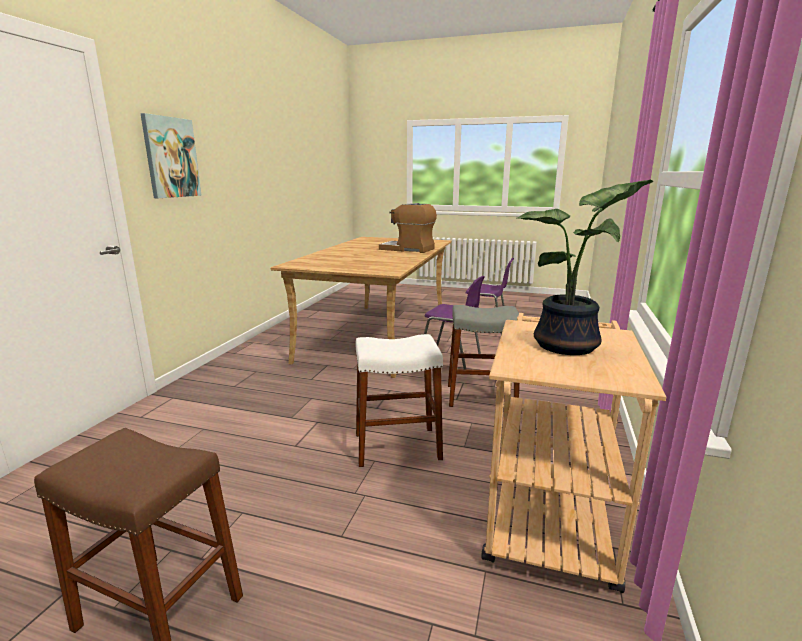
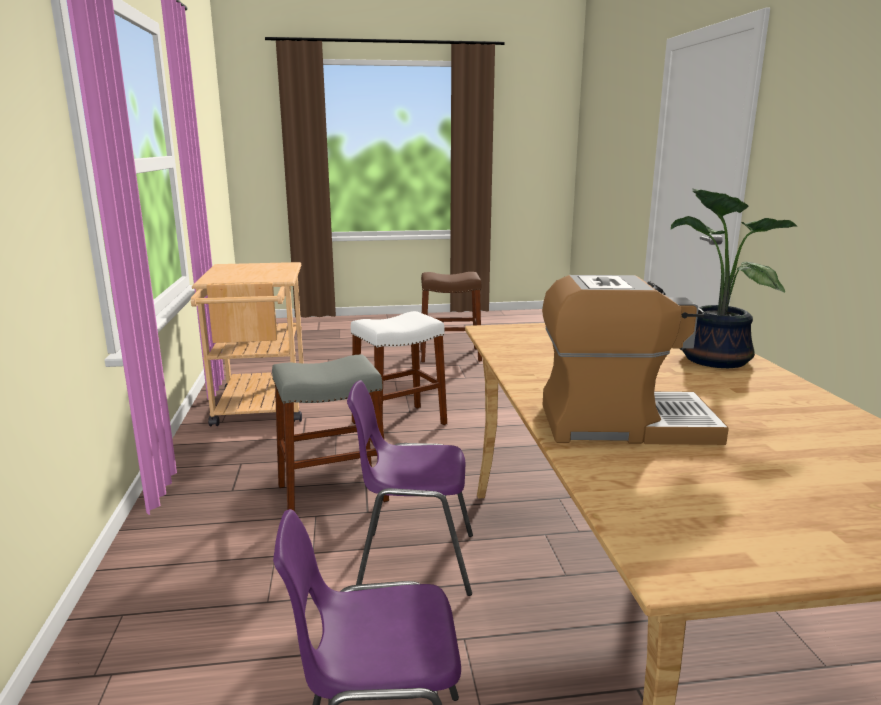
camera: 155 degrees right, 0 degrees up
picture [140,113,202,198] -> none
potted plant [517,179,654,355] -> potted plant moved to [671,188,797,368]

